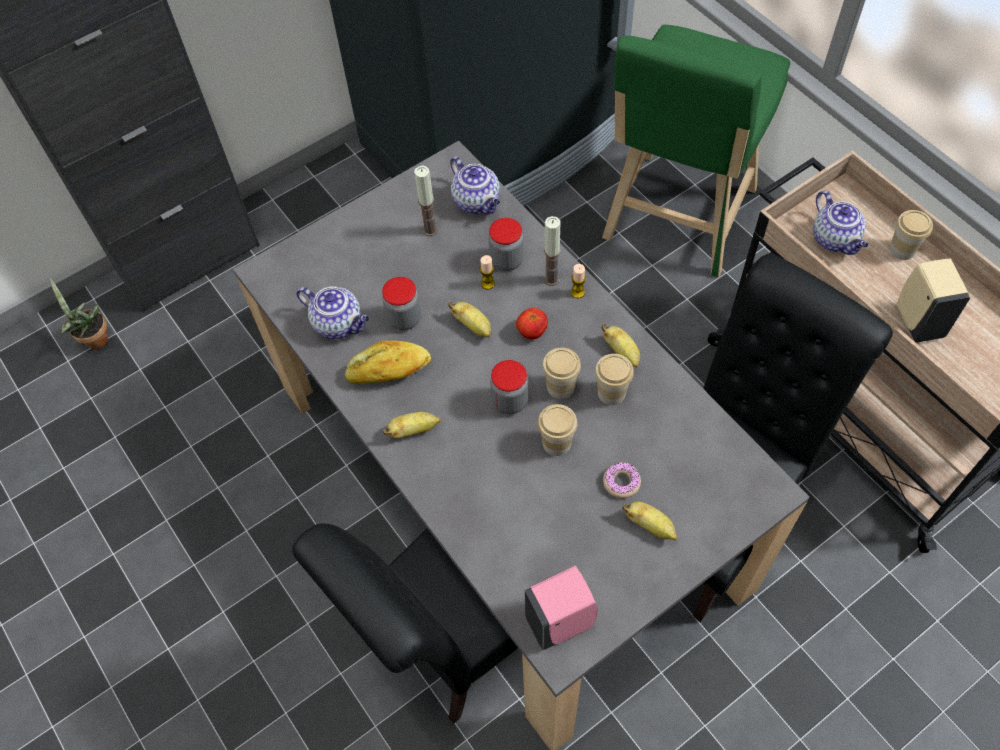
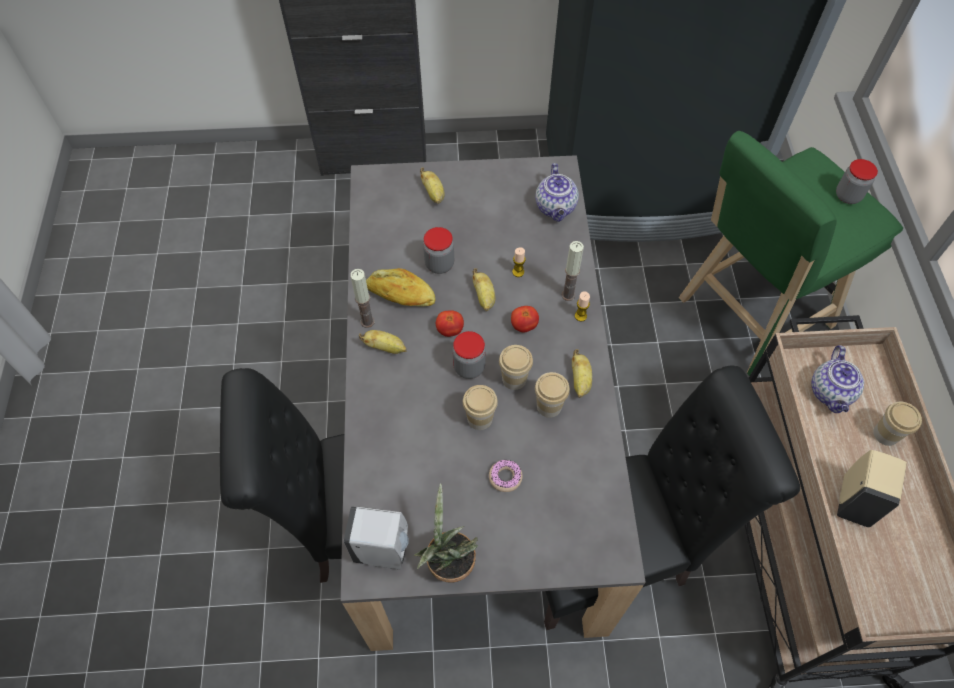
camera: 30 degrees right, 0 degrees up
potted plant [50,278,108,349] -> potted plant moved to [414,484,478,583]
teapot [297,286,369,339] -> none
candle [414,166,438,236] -> candle moved to [350,269,375,328]
jar [489,218,524,271] -> jar moved to [836,159,878,204]
pink soap dispenser [524,565,598,650] -> white soap dispenser [344,507,409,569]
banana [622,502,677,541] -> banana moved to [420,167,445,204]
none -> tomato [436,310,464,337]

